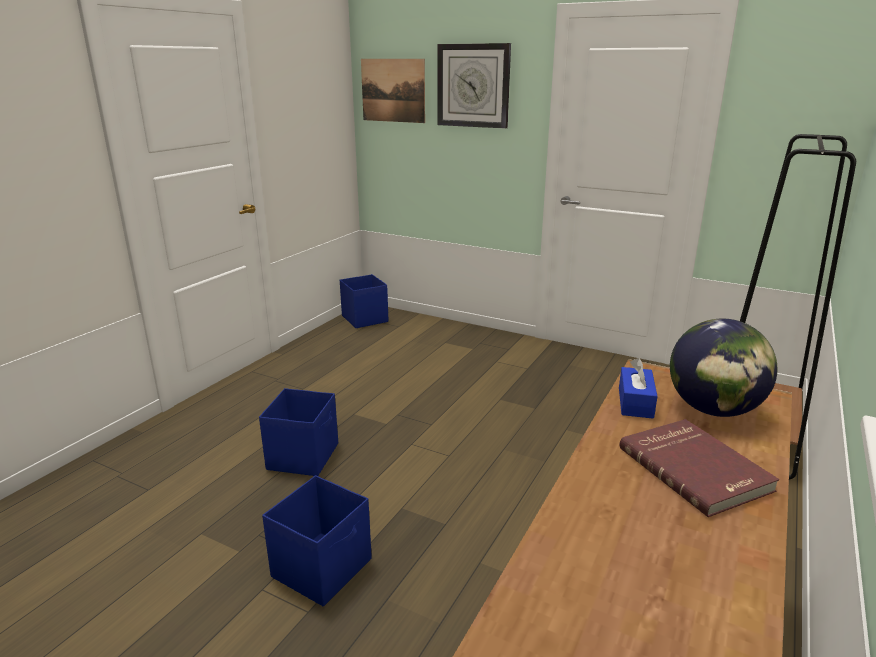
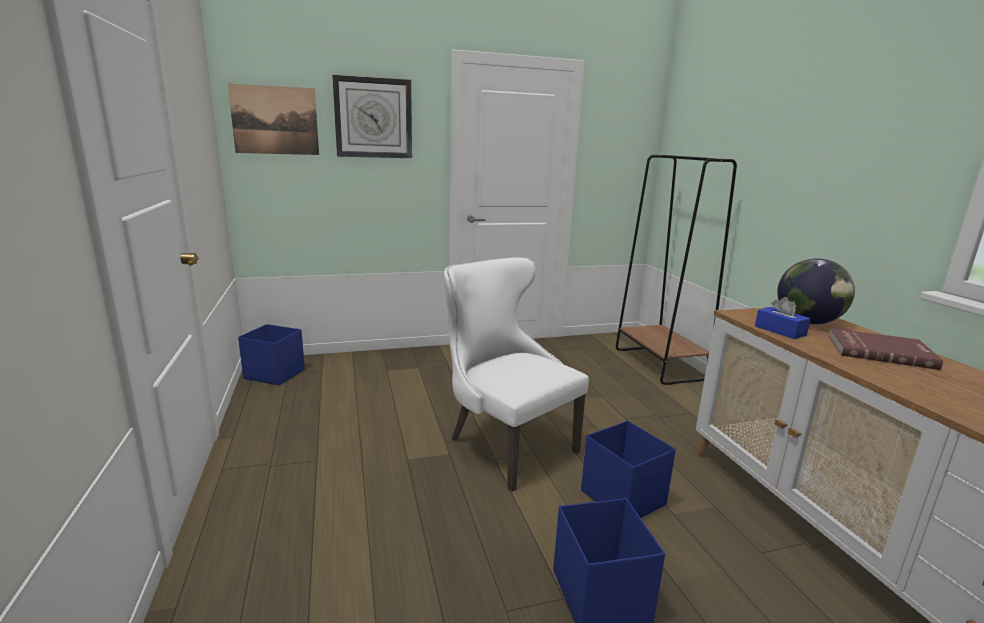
camera: 45 degrees left, 5 degrees down
blue storage box [259,388,338,476] -> blue storage box moved to [581,421,676,518]
none -> white chair [444,257,589,492]

